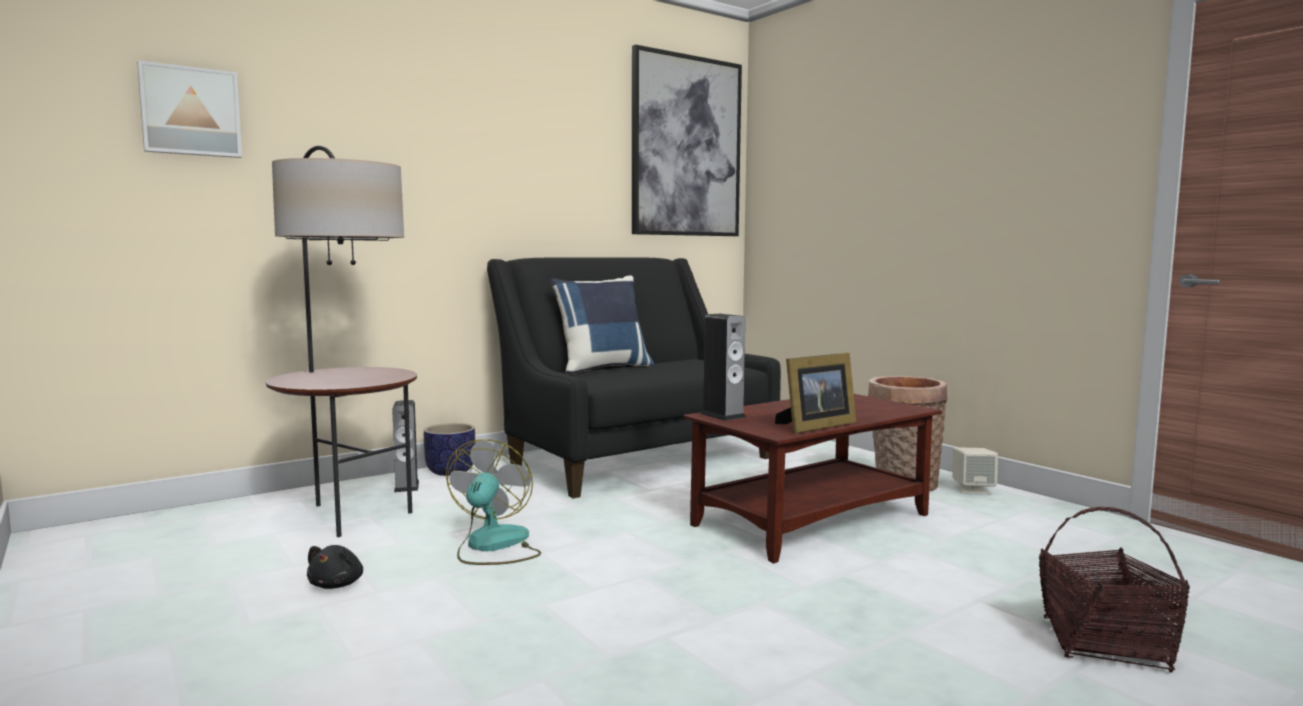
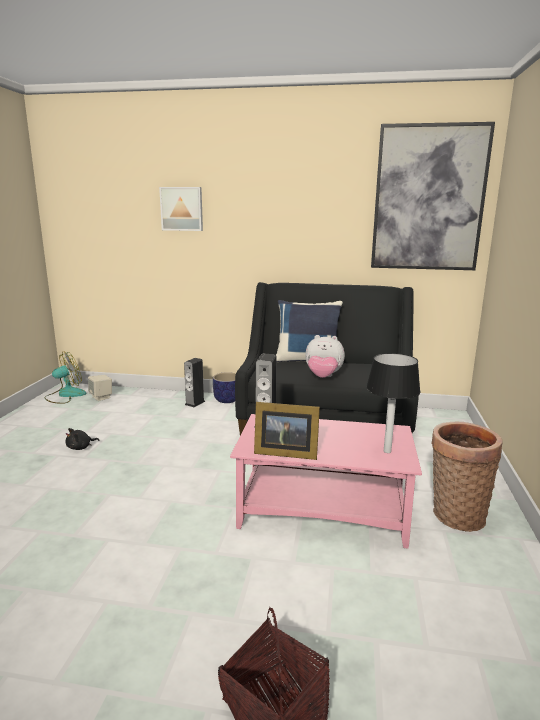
camera: 45 degrees right, 10 degrees up
picture [137,60,242,158] -> picture moved to [159,187,203,231]
floor lamp [266,145,417,537] -> none
fan [446,439,541,565] -> fan moved to [45,351,87,404]
brown coffee table [684,394,942,563] -> pink coffee table [230,414,422,548]
beige speaker [952,447,998,494] -> beige speaker moved to [88,375,112,401]
none -> plush toy [305,335,345,378]
none -> table lamp [366,353,421,453]

